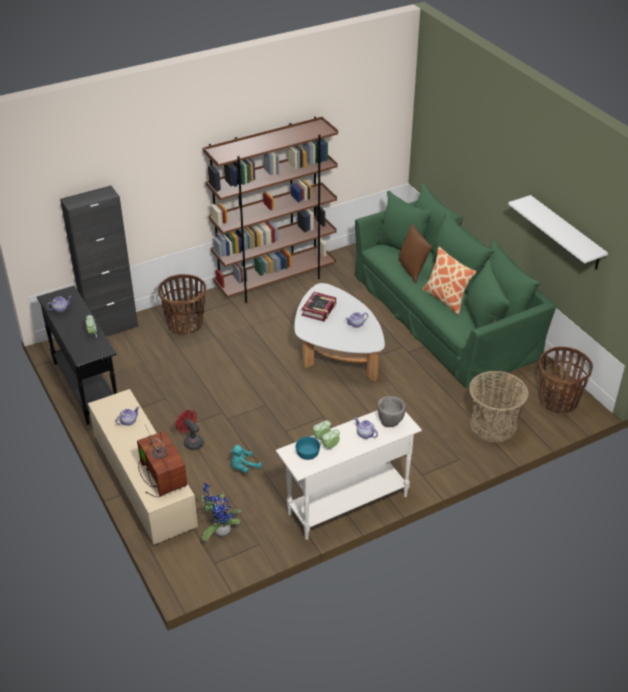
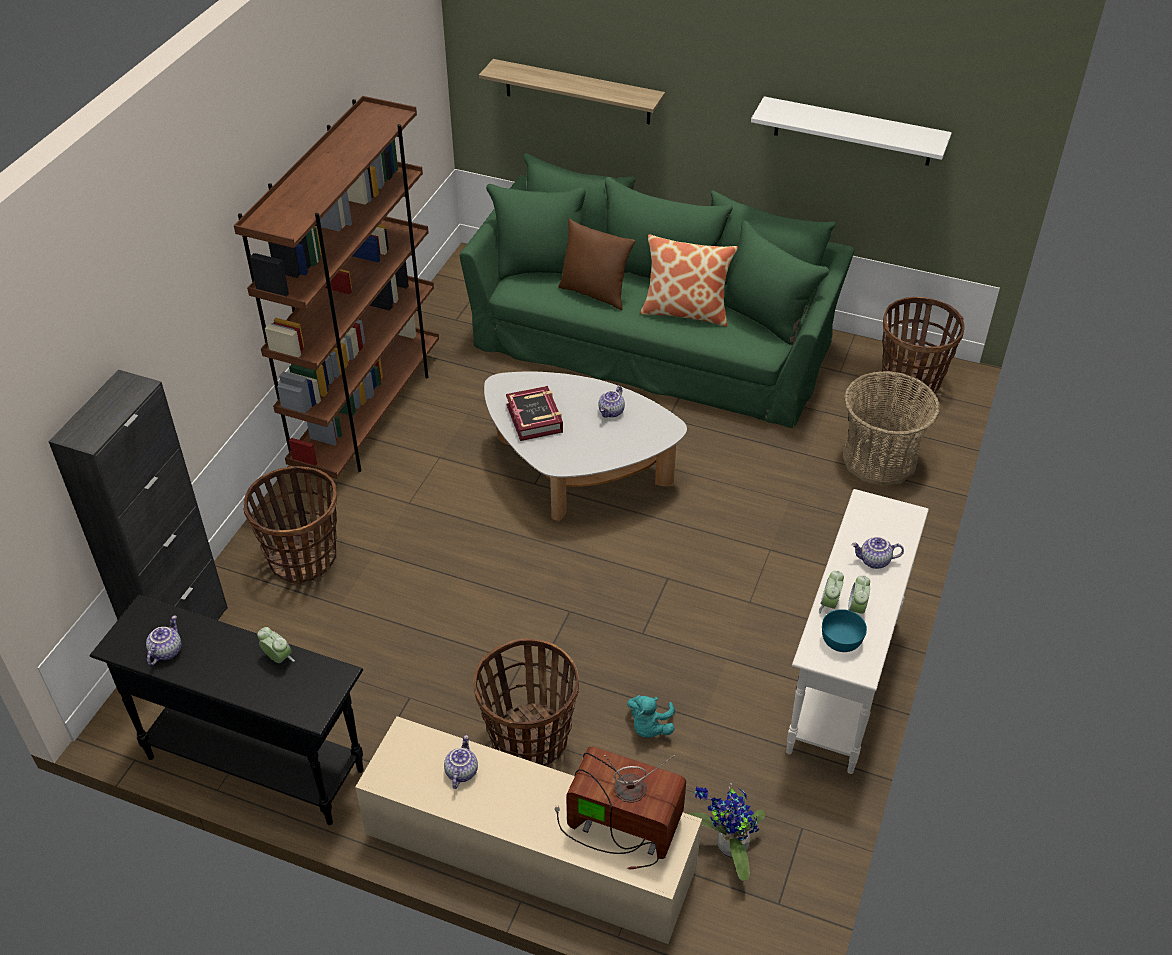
camera: 40 degrees left, 5 degrees up
red fan [176,410,204,450] -> basket [473,638,579,766]
grey bowl [378,396,406,427] -> none
none -> shelf [479,59,665,125]

